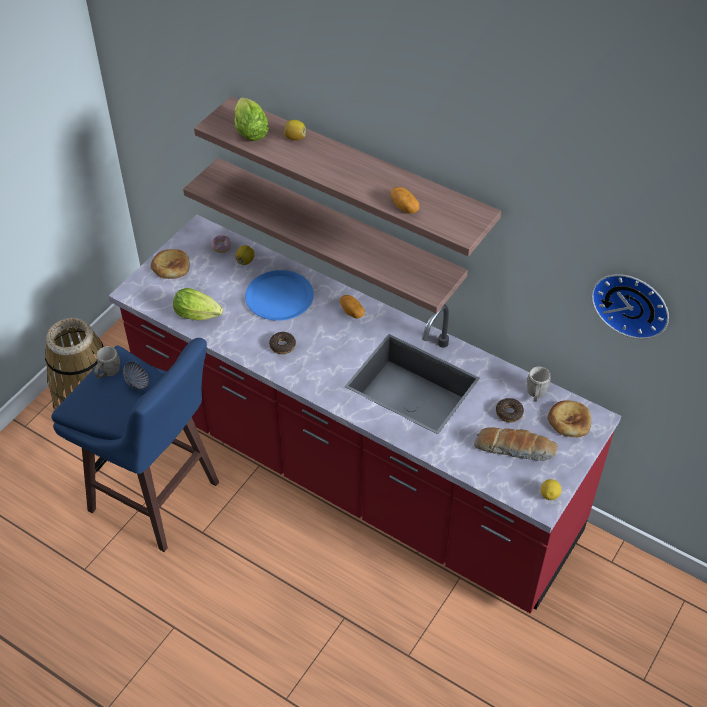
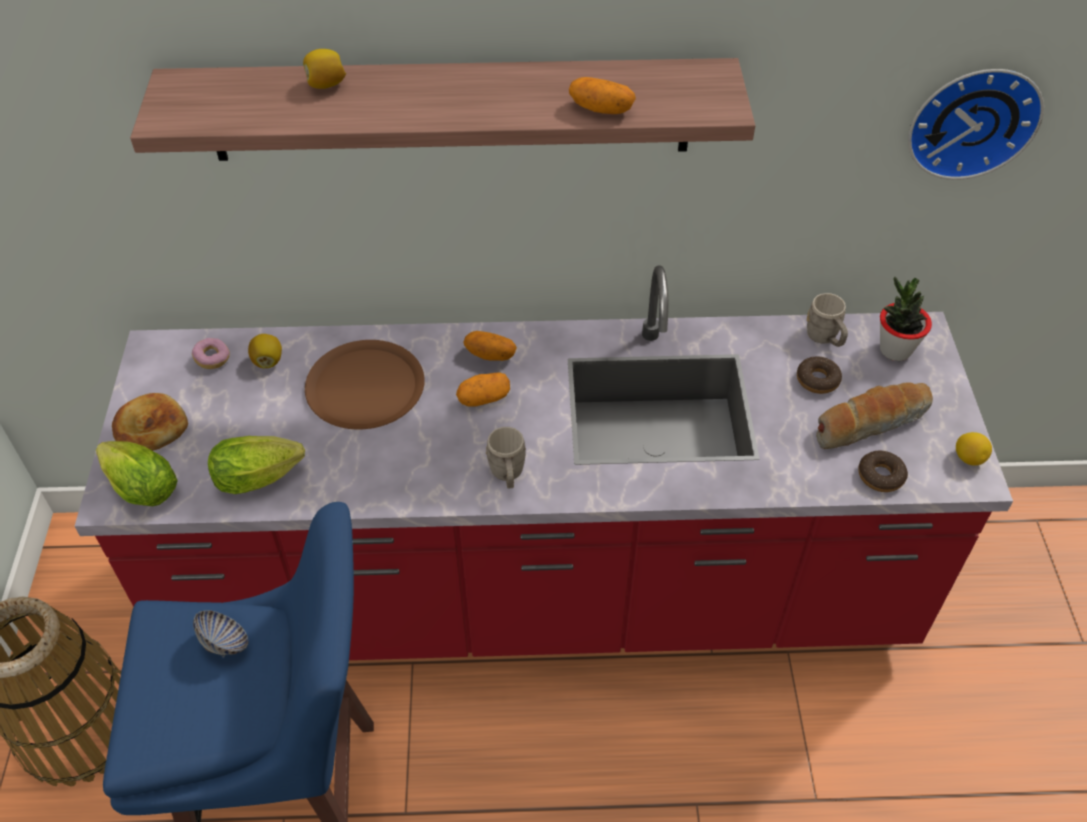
camera: 35 degrees left, 0 degrees up
grey mug [94,346,120,379] -> grey mug moved to [486,427,526,489]
shelf [183,158,468,314] -> none
lettuce [235,97,269,141] -> lettuce moved to [96,441,177,506]
blue plate [245,270,314,321] -> brown plate [305,340,425,430]
donut [269,331,296,354] -> donut moved to [858,451,908,492]
bread [547,400,591,437] -> potted plant [880,277,932,361]
none -> potato [456,372,510,407]

